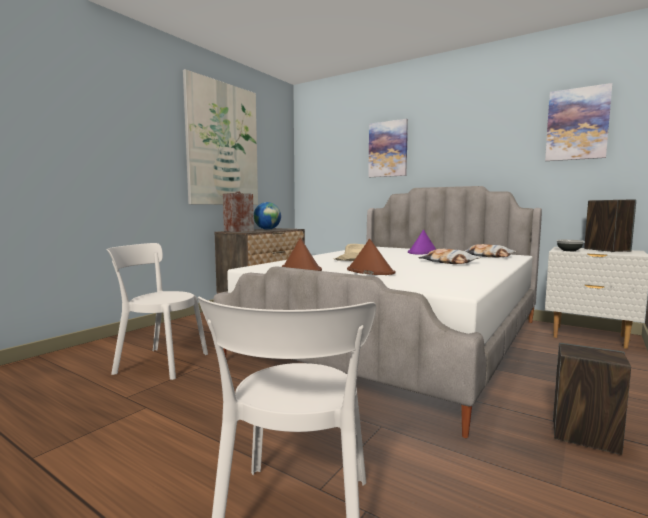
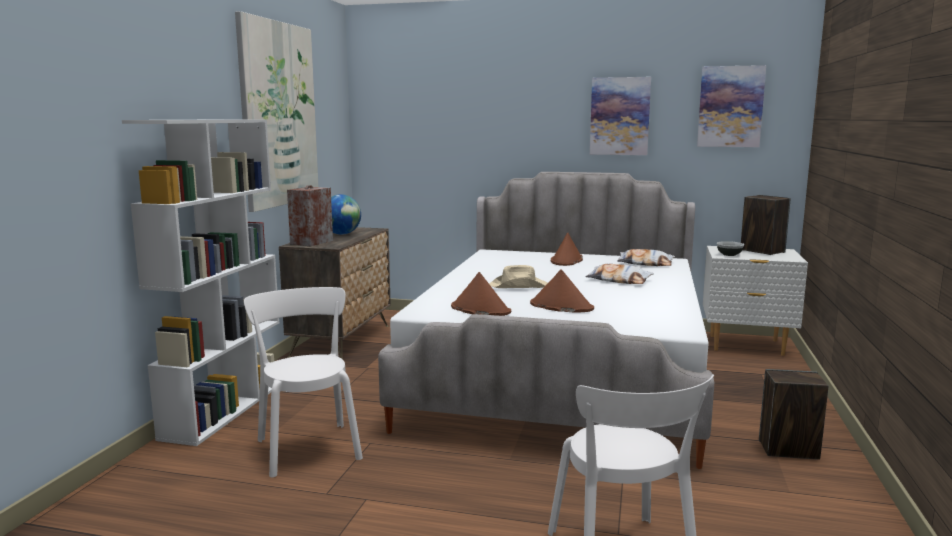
camera: 20 degrees left, 5 degrees up
white chair [106,243,208,380] -> white chair turned 75 degrees clockwise [244,287,363,477]
picture [368,119,408,177] -> picture moved to [590,77,651,155]
purple hat [408,230,436,254] -> brown hat [551,233,583,266]
none -> white bookcase [122,119,279,446]

